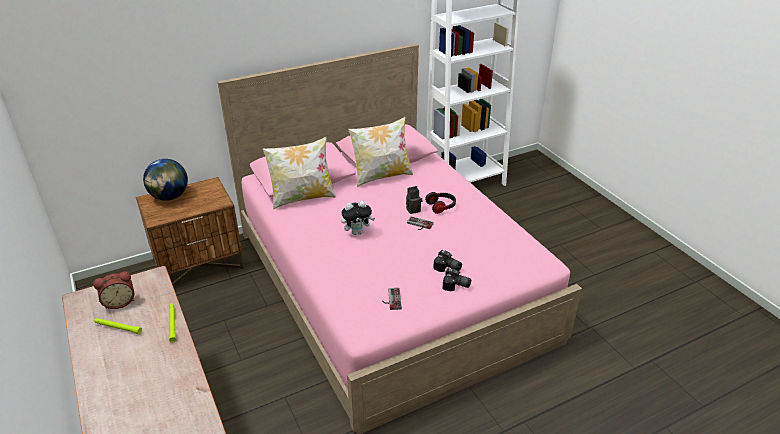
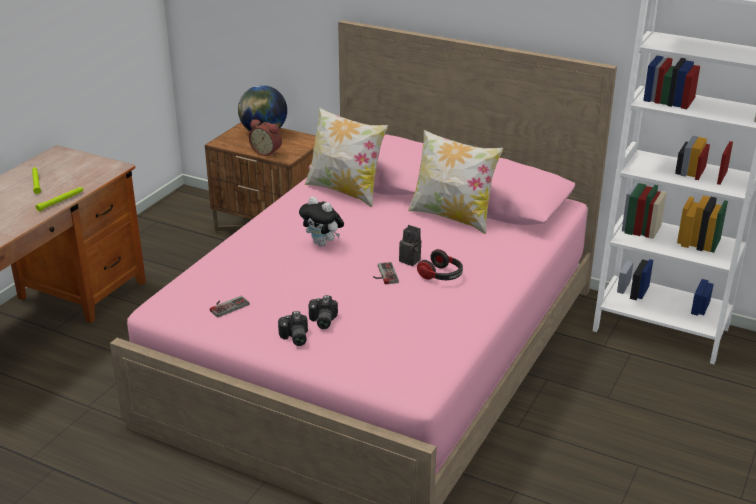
camera: 55 degrees right, 5 degrees down
alarm clock [93,271,134,309] -> alarm clock moved to [249,119,282,156]

